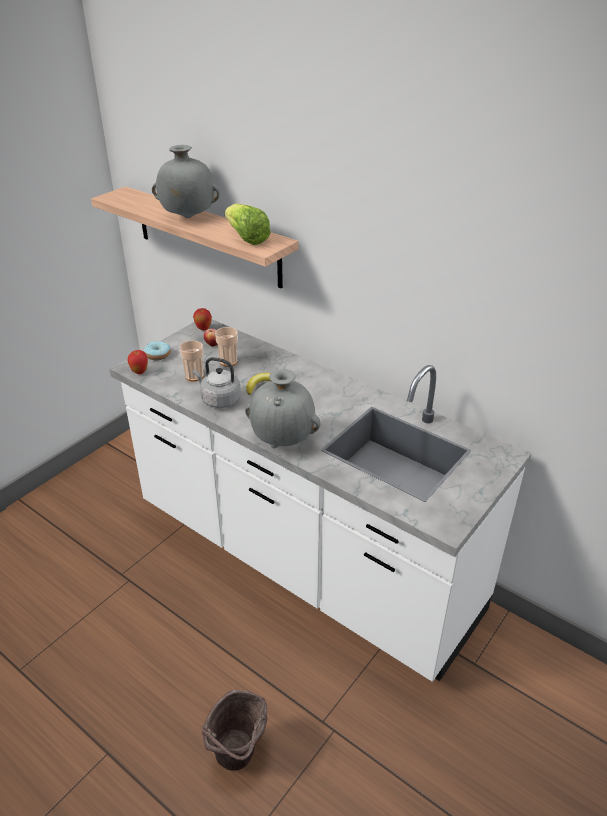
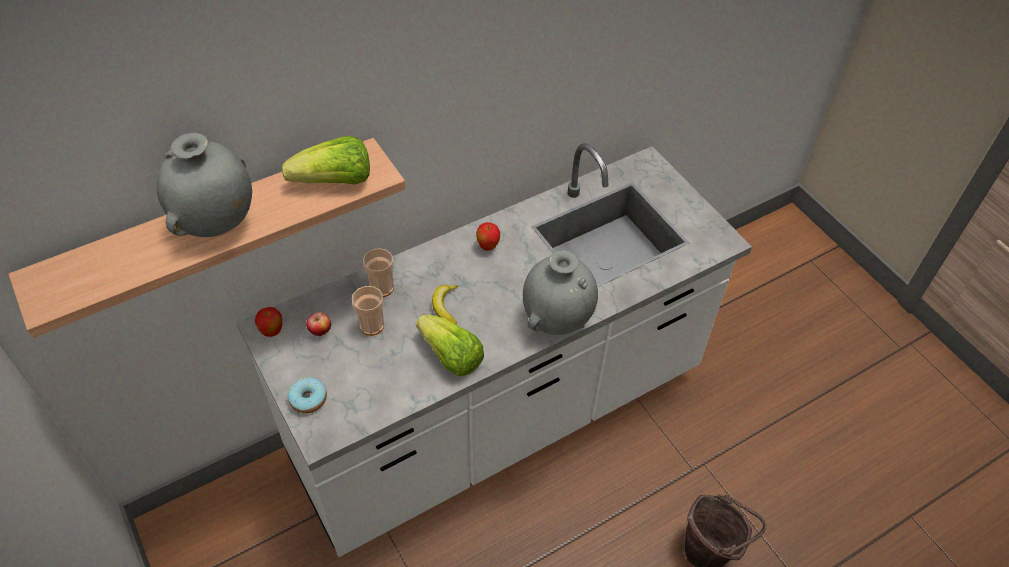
camera: 70 degrees left, 15 degrees up
apple [127,350,148,374] -> apple moved to [476,222,500,251]
cup [180,341,204,382] -> cup moved to [363,248,394,297]
grey kettle [193,357,241,408] -> lettuce [416,315,484,376]

